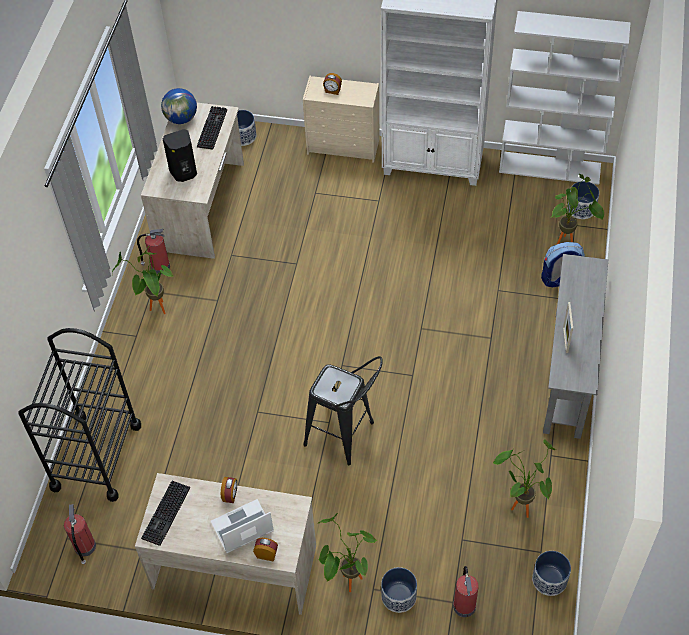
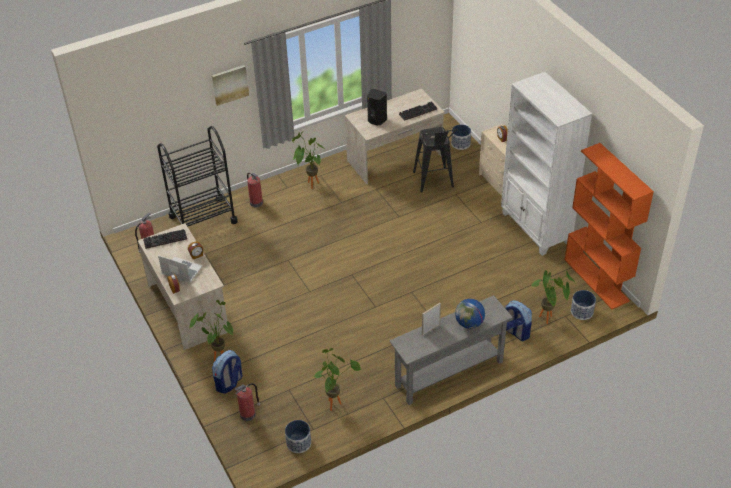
camera: 50 degrees right, 10 degrees down
fire extinguisher [137,229,170,274] -> fire extinguisher moved to [247,172,263,207]
globe [161,88,197,124] -> globe moved to [455,299,485,329]
black stool [303,356,383,465] -> black stool moved to [413,127,458,192]
planter [381,567,417,613] -> backpack [212,350,242,394]
white bookcase [499,11,631,185] -> orange bookcase [565,143,654,309]
none -> picture [212,65,249,106]

